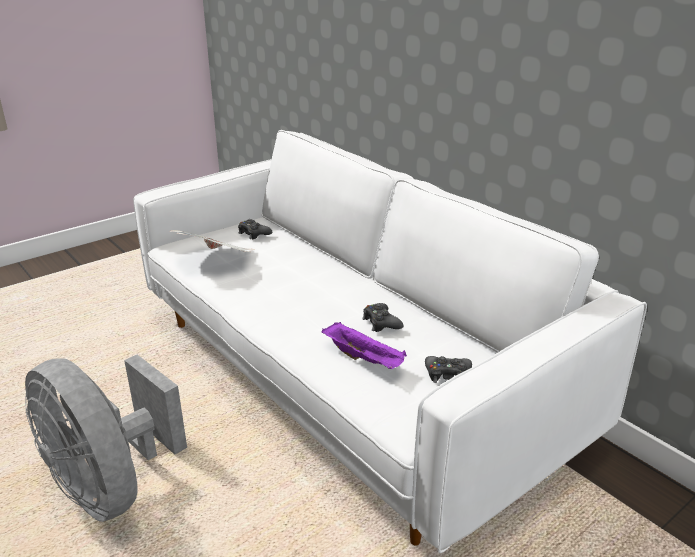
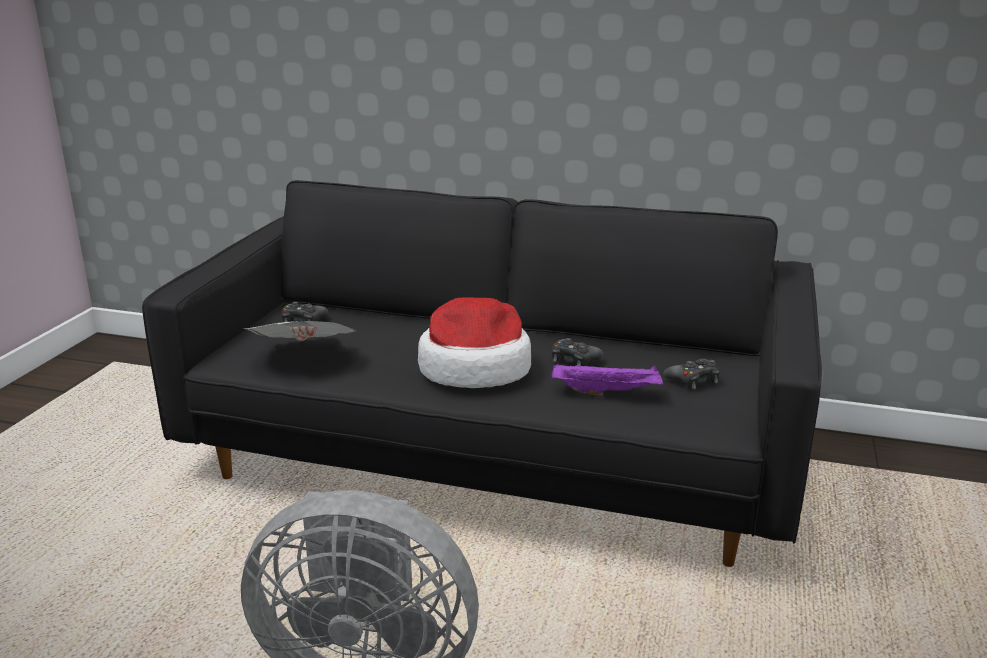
camera: 35 degrees left, 5 degrees down
white sofa [133,130,647,553] -> black sofa [142,180,822,567]
none -> hat [418,297,531,388]

